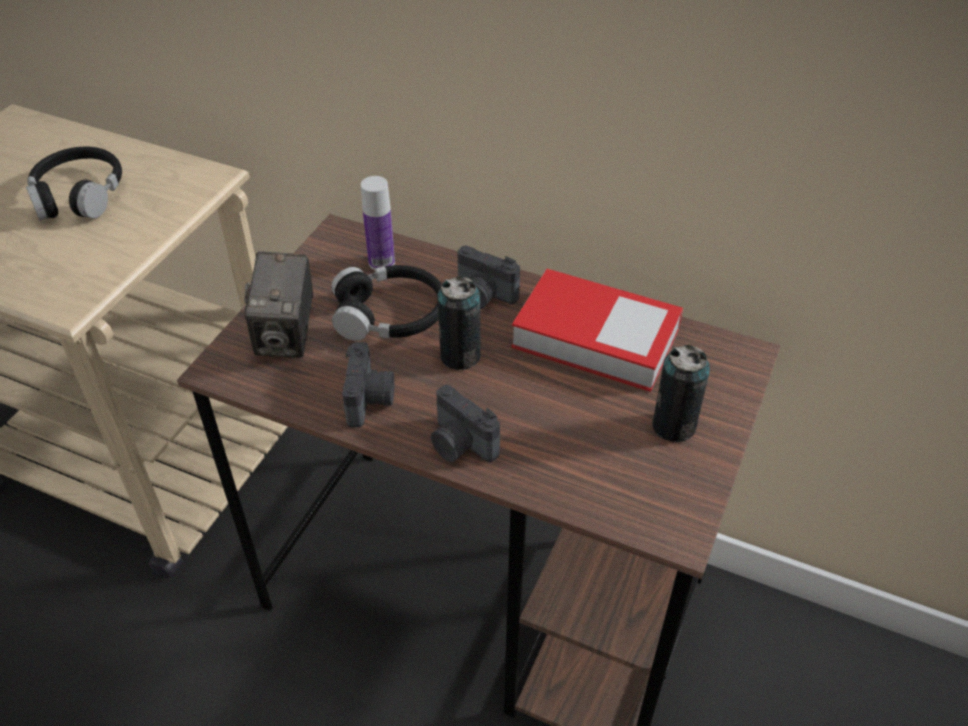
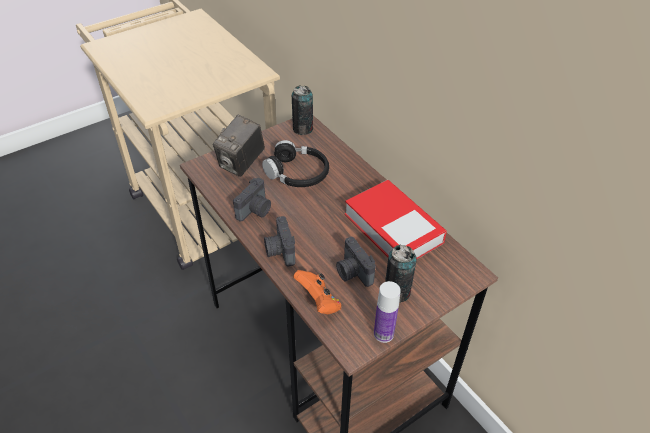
camera: 30 degrees right, 0 degrees up
black headphones [26,147,122,221] -> none
bottle [361,176,395,270] -> bottle moved to [374,281,401,343]
can [437,276,481,370] -> can moved to [292,85,313,135]
camera [457,246,520,309] -> camera moved to [336,237,376,287]
none -> orange game controller [293,270,341,314]

